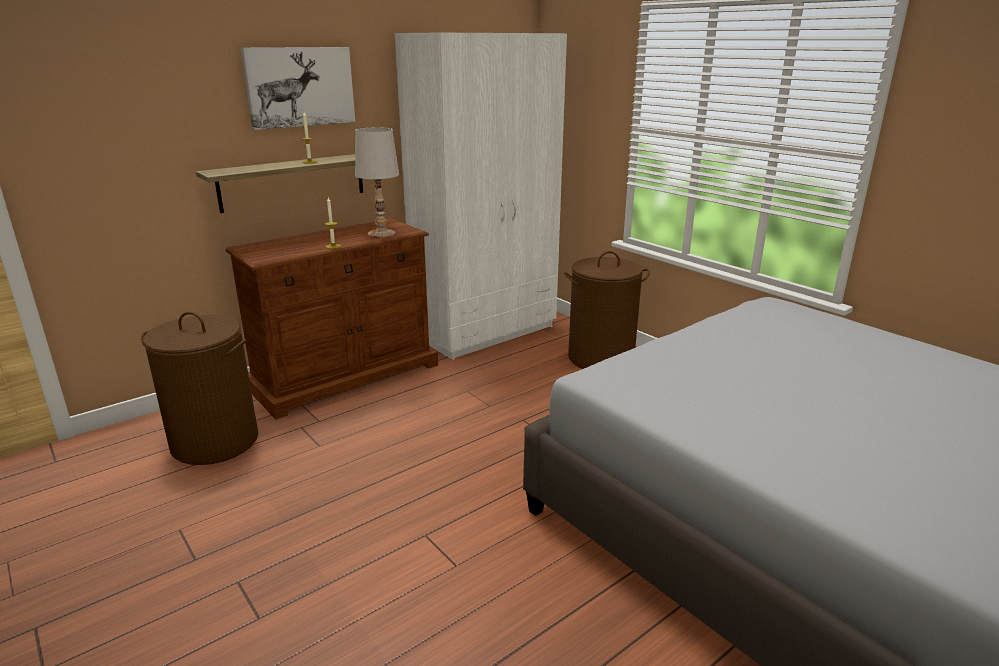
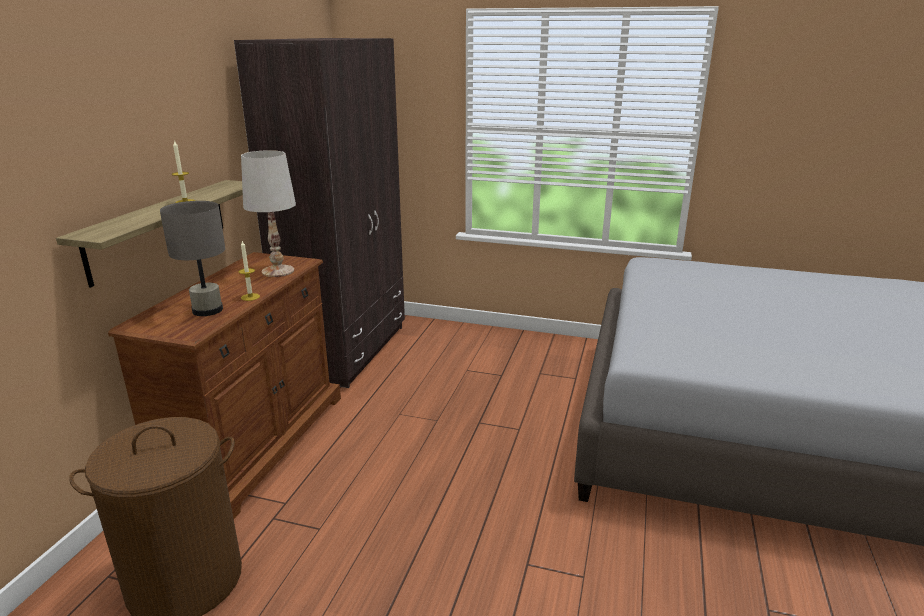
camera: 35 degrees left, 0 degrees up
picture [241,47,355,130] -> none
white wardrobe [395,33,567,360] -> brown wardrobe [234,38,405,388]
brown laundry basket [564,251,650,369] -> none
none -> grey table lamp [160,201,225,316]

